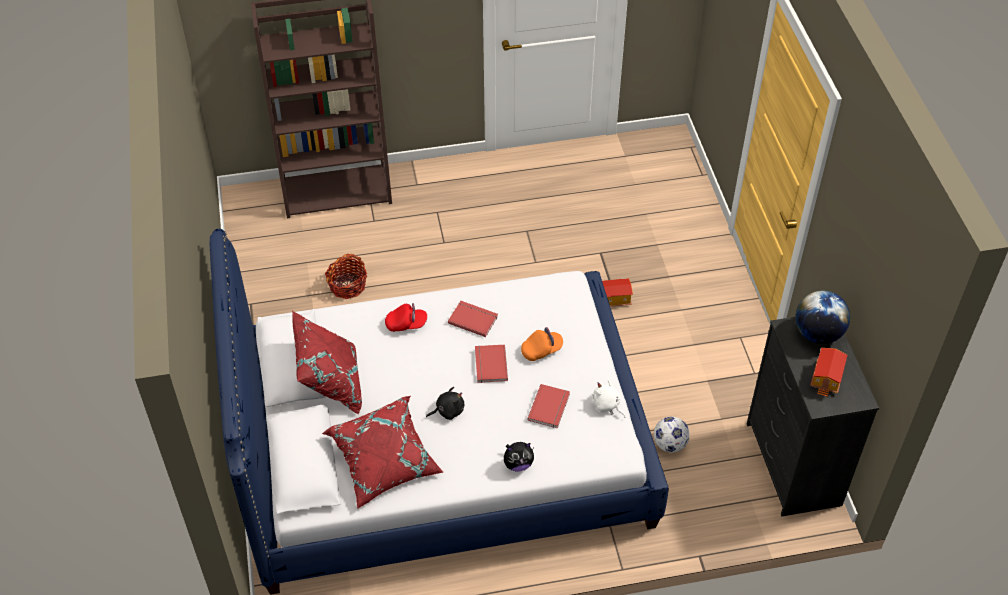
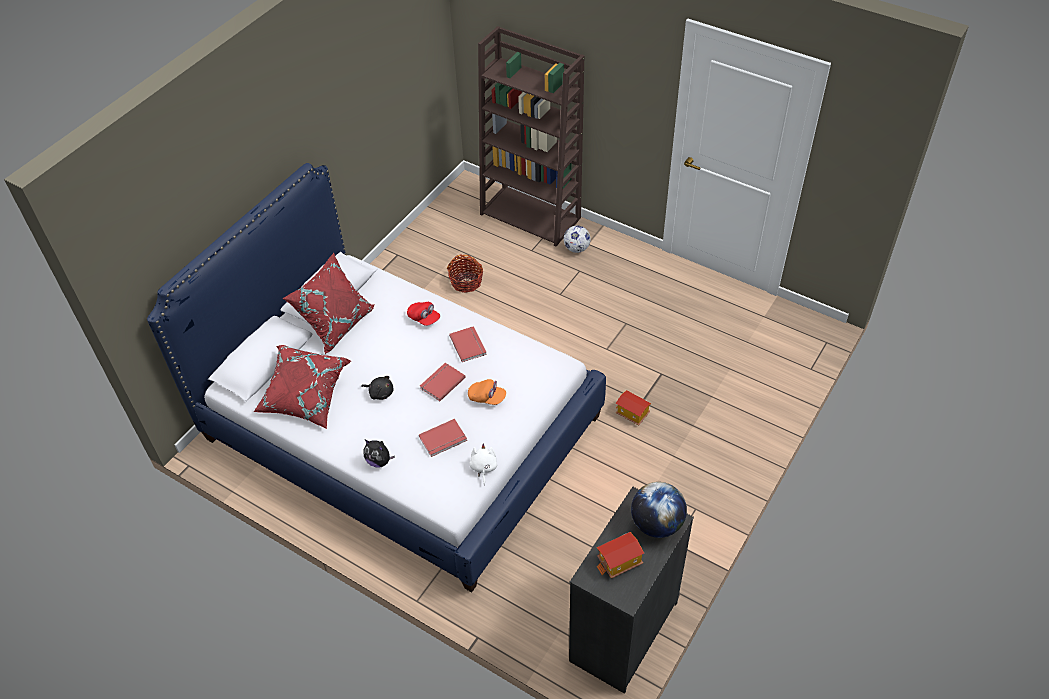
camera: 45 degrees right, 0 degrees up
football [654,417,690,452] -> football moved to [564,226,591,253]

